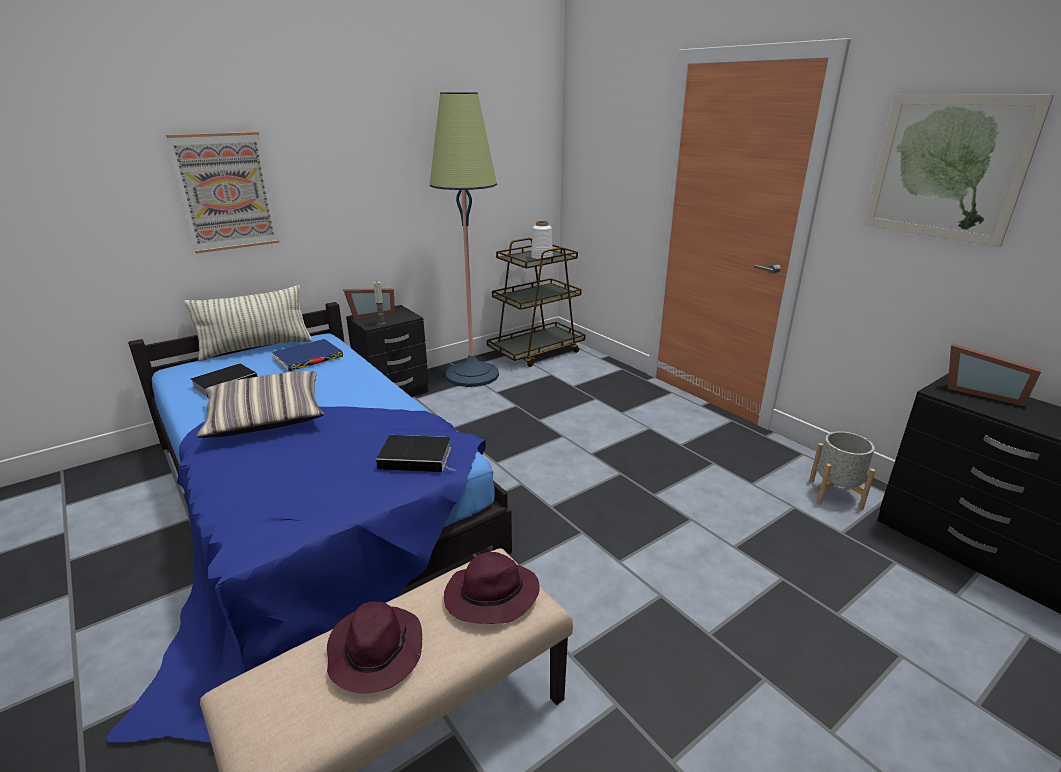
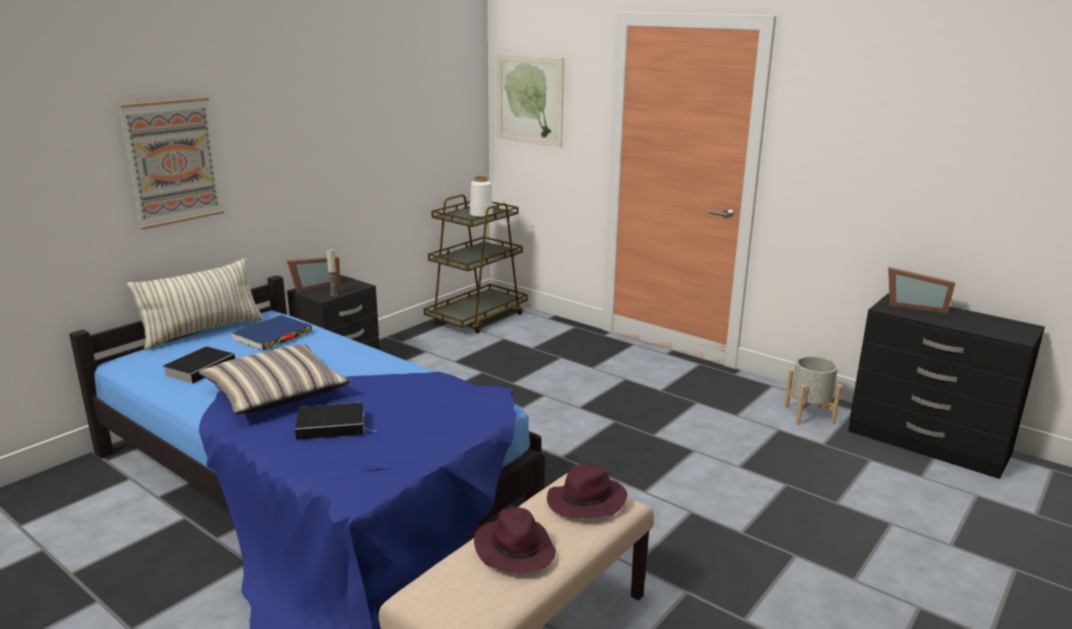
camera: 15 degrees left, 5 degrees down
book [376,435,456,472] -> book moved to [295,402,375,440]
floor lamp [430,92,499,387] -> none
picture [863,94,1054,247] -> picture moved to [496,54,564,147]

